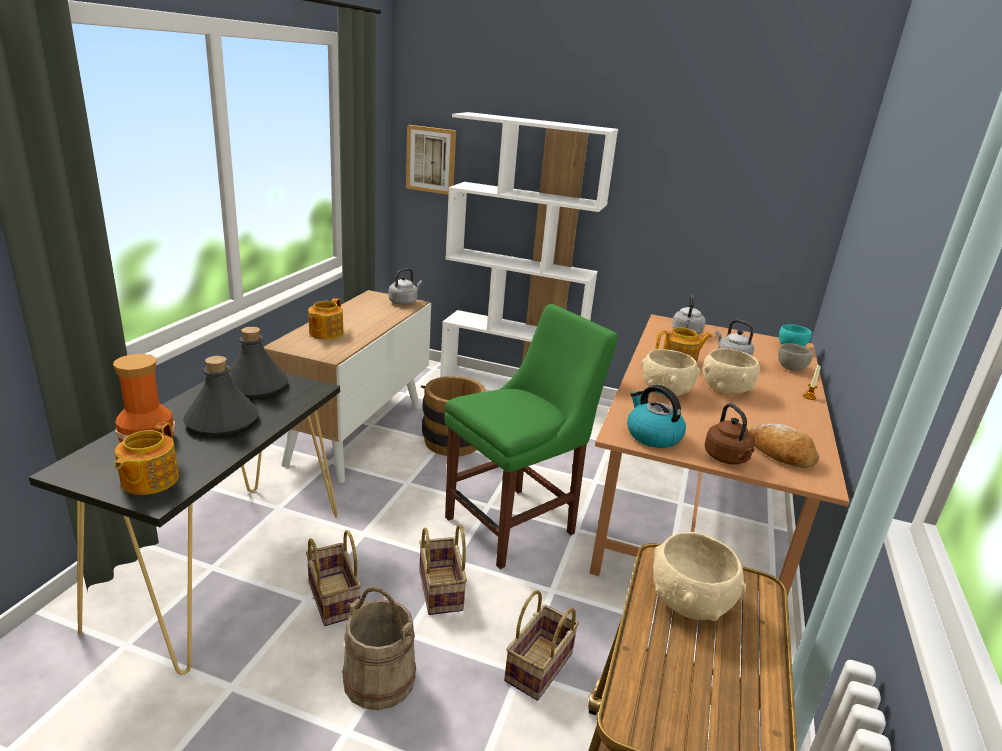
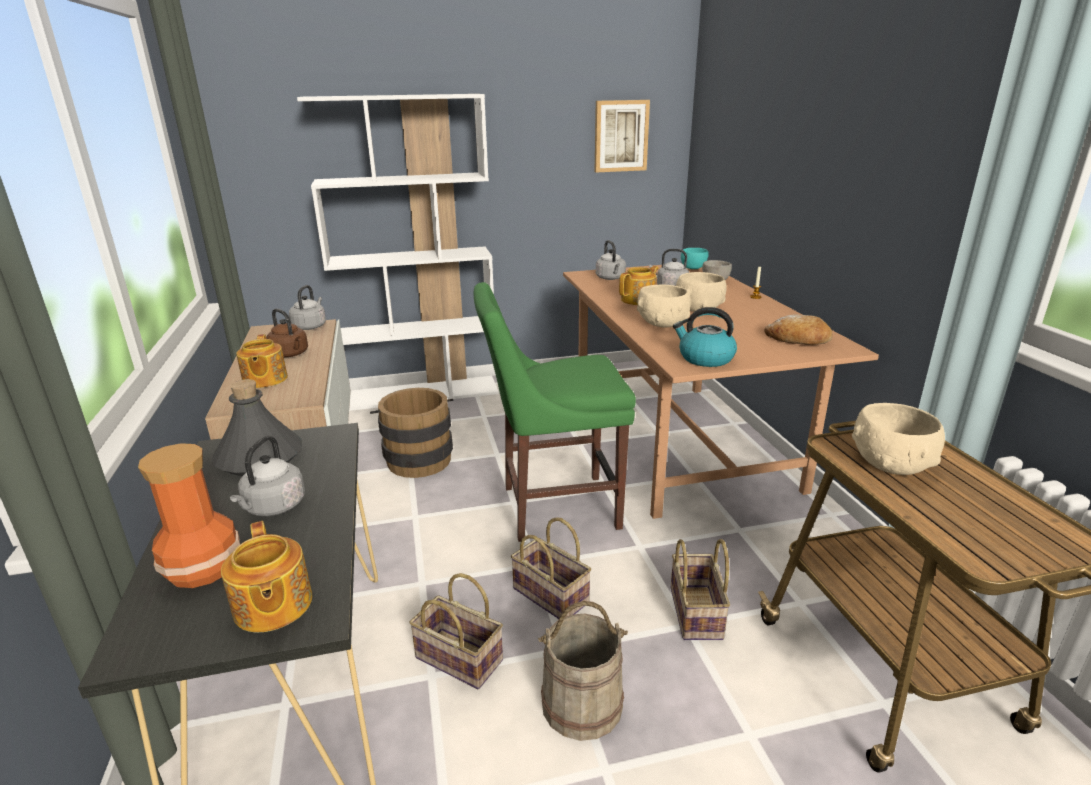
camera: 30 degrees left, 0 degrees up
grey bottle [183,356,259,436] -> grey kettle [230,436,305,516]
picture [406,125,456,195] -> picture moved to [595,100,650,172]
green chair [445,304,618,569] -> green chair turned 120 degrees counterclockwise [474,282,636,542]
brown kettle [704,403,755,464] -> brown kettle moved to [266,309,308,357]

